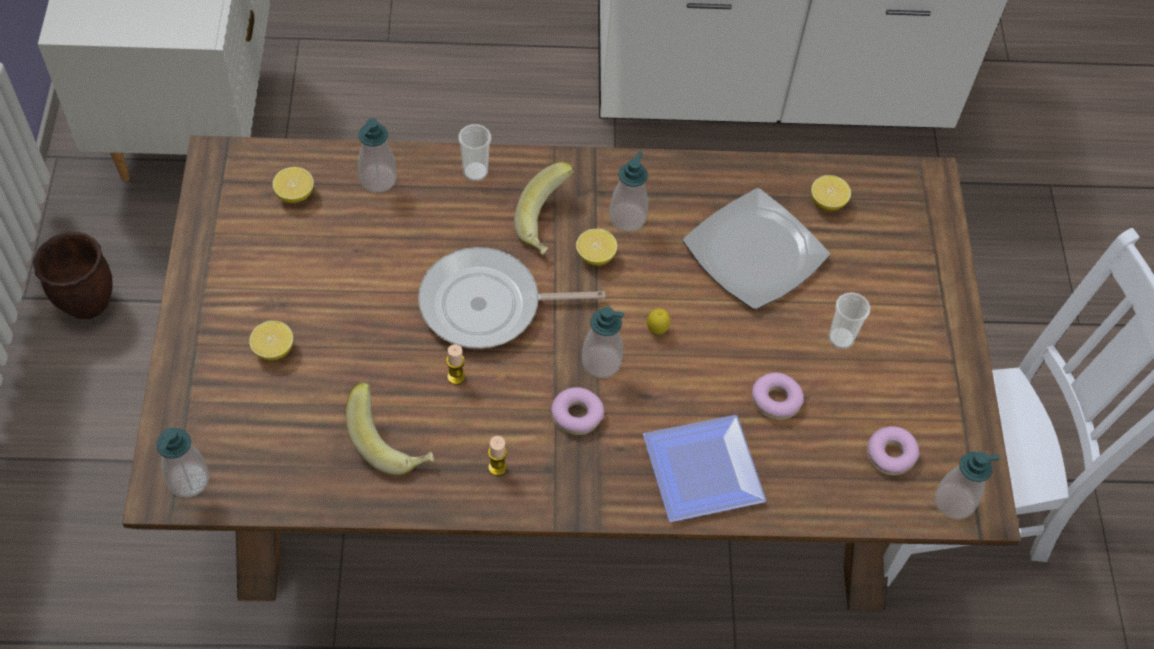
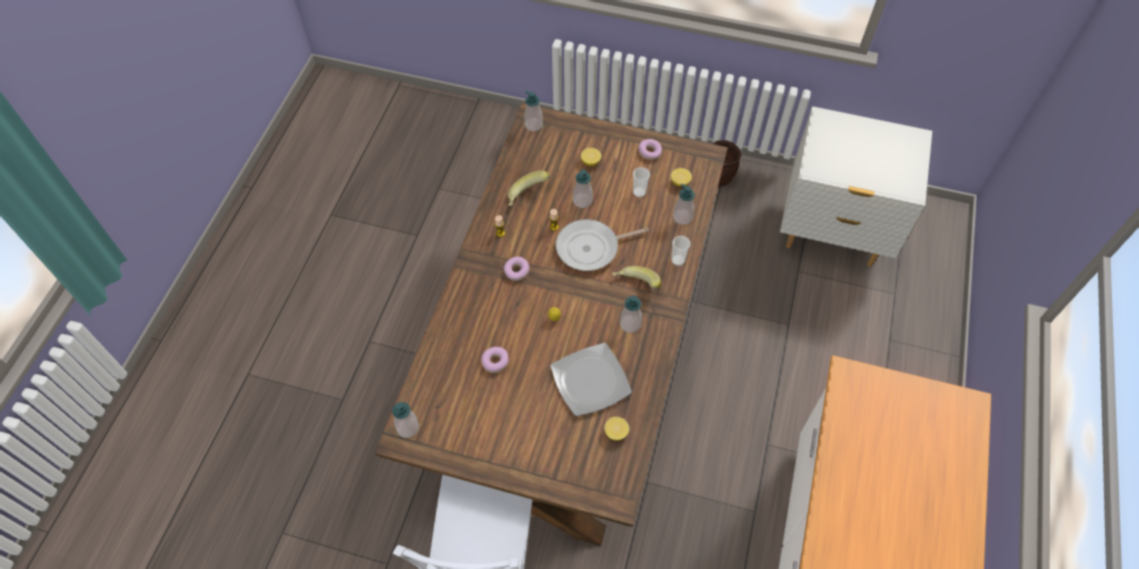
camera: 110 degrees right, 0 degrees up
frying pan [418,247,605,349] -> frying pan turned 120 degrees counterclockwise [556,219,649,271]
lemon [576,228,617,266] -> none
soap dispenser [582,307,625,378] -> soap dispenser moved to [573,169,593,208]
plate [643,415,766,522] -> none
cup [828,292,871,349] -> cup moved to [633,167,650,197]
donut [867,426,919,475] -> donut moved to [638,139,662,160]

